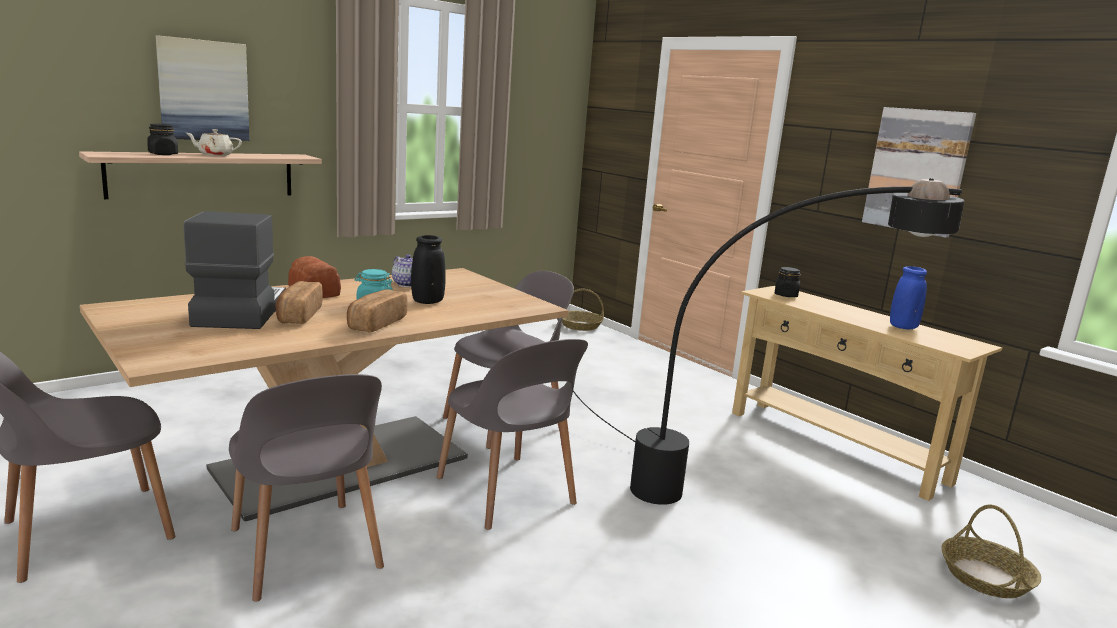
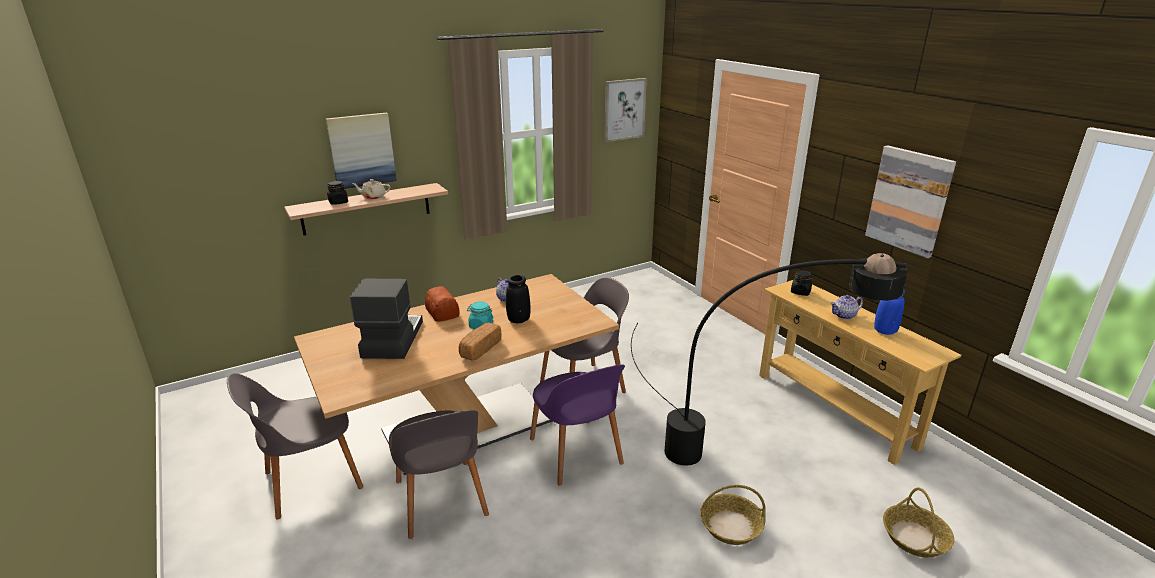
camera: 10 degrees right, 10 degrees up
bread [275,281,323,324] -> none
grey chair [436,339,588,530] -> purple chair [530,364,625,486]
basket [562,288,604,331] -> basket moved to [700,485,766,545]
none -> picture [604,78,647,142]
none -> teapot [831,295,863,319]

